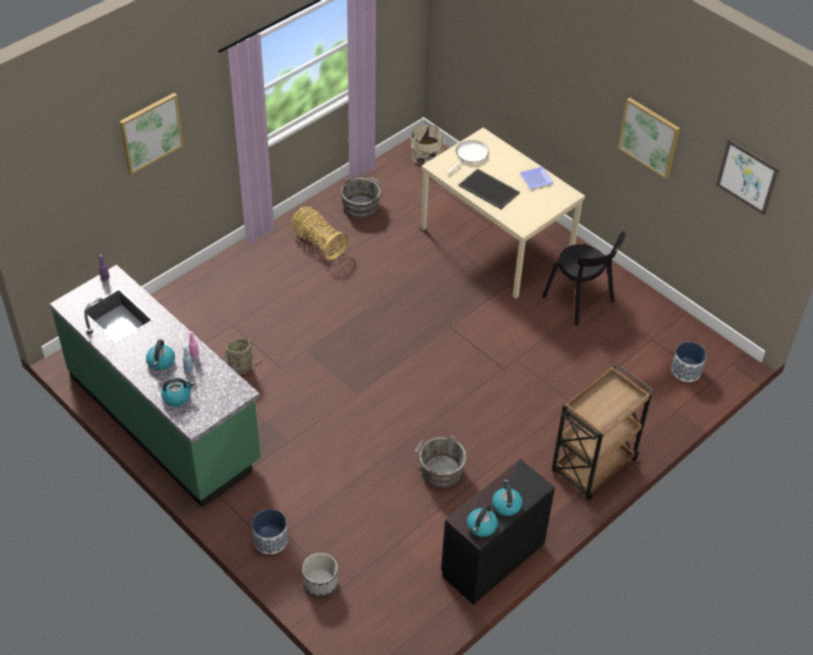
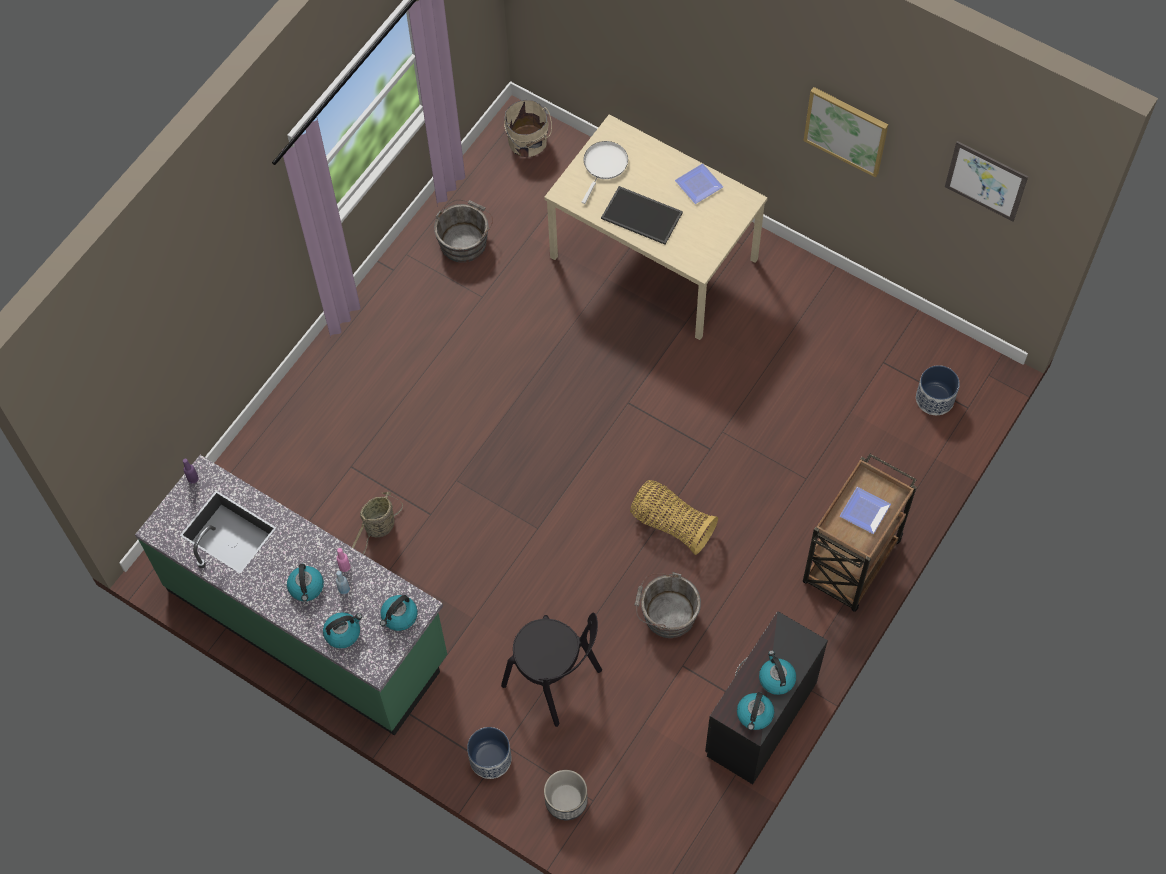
camera: 10 degrees left, 15 degrees up
picture [119,93,184,175] -> none
basket [291,206,349,260] -> basket moved to [630,480,718,555]
black chair [542,231,625,326] -> black chair moved to [501,613,602,727]
none -> kettle [380,595,418,631]
none -> plate [840,487,891,534]

